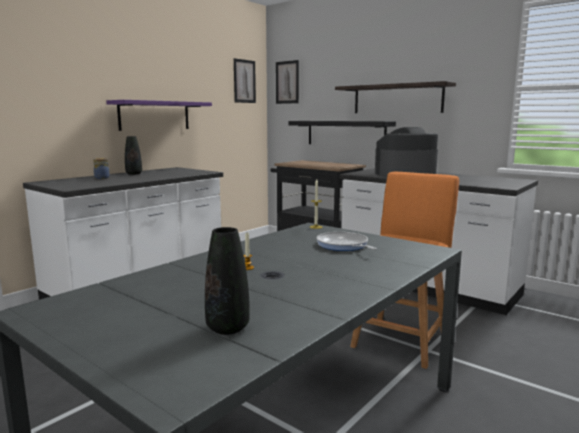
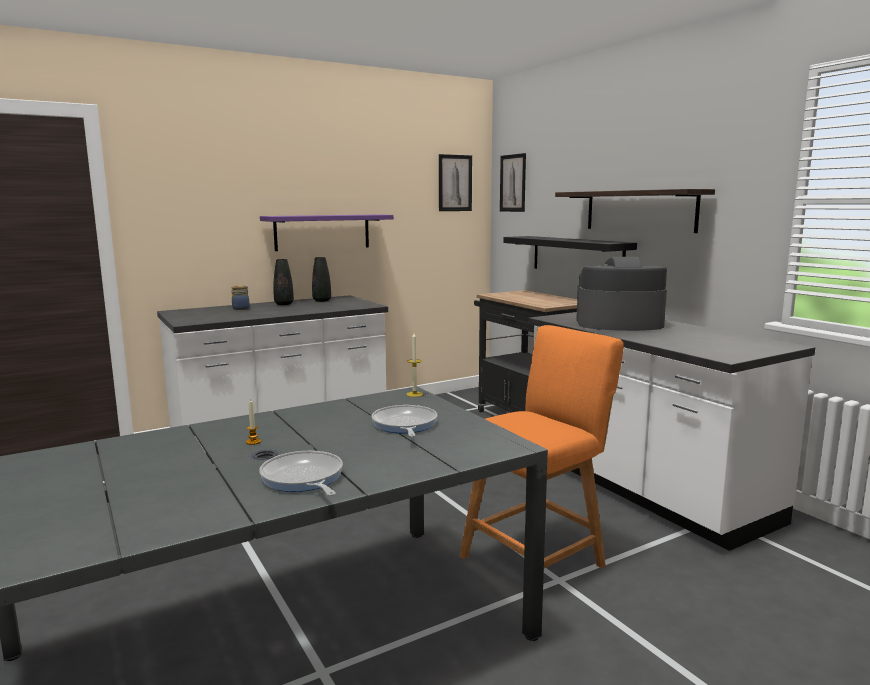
camera: 20 degrees right, 0 degrees up
black vase [205,227,250,335] -> black vase moved to [312,257,331,302]
none -> frying pan [259,451,343,496]

